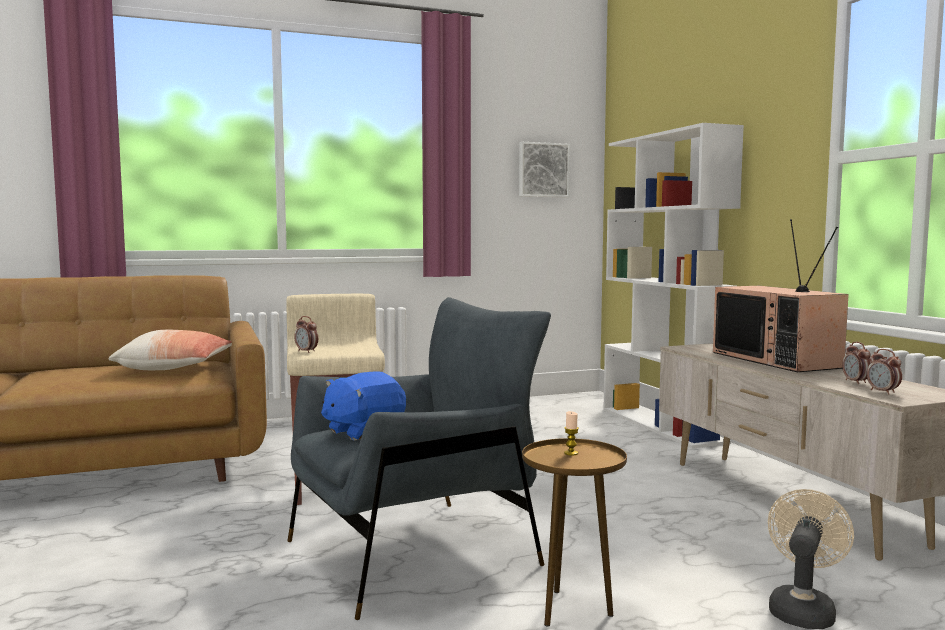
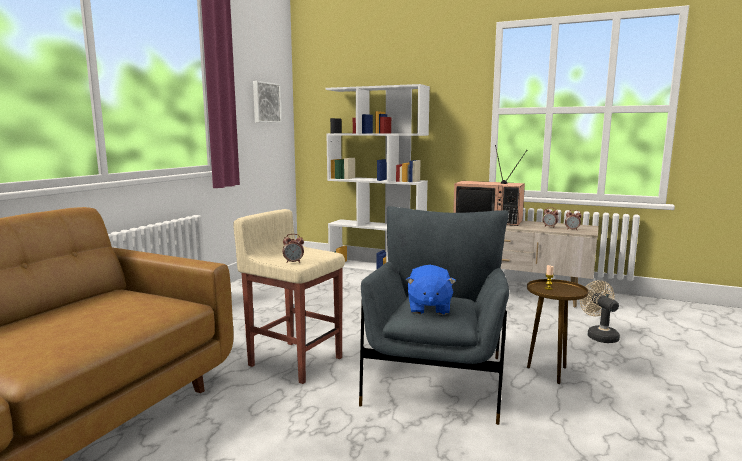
camera: 45 degrees left, 5 degrees up
pillow [108,330,232,370] -> none

